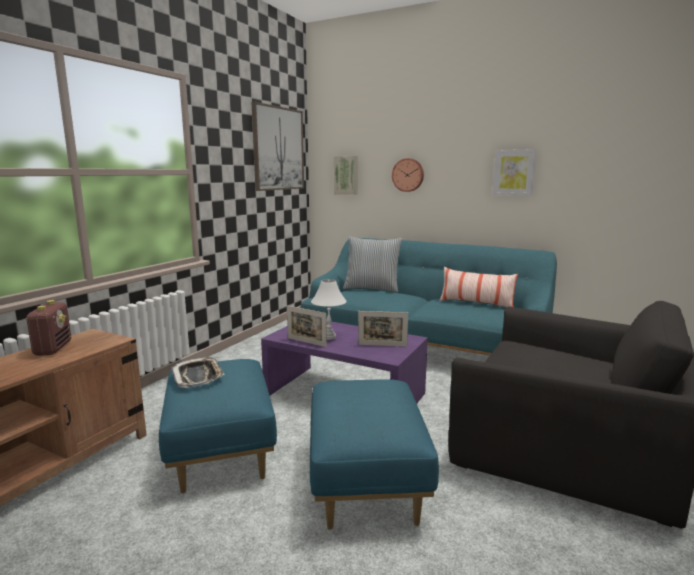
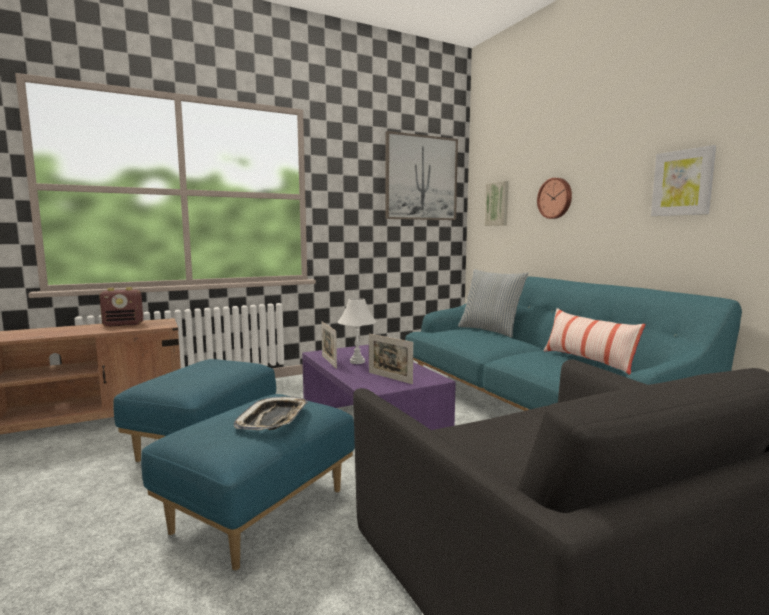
camera: 35 degrees right, 5 degrees down
radio [25,300,71,356] -> radio turned 45 degrees clockwise [99,287,143,326]
tray [171,357,224,388] -> tray moved to [234,396,308,430]

